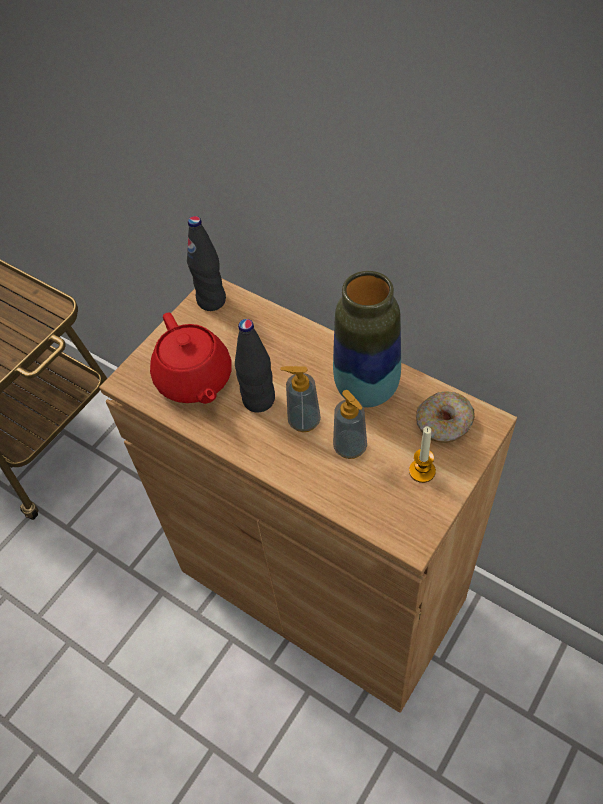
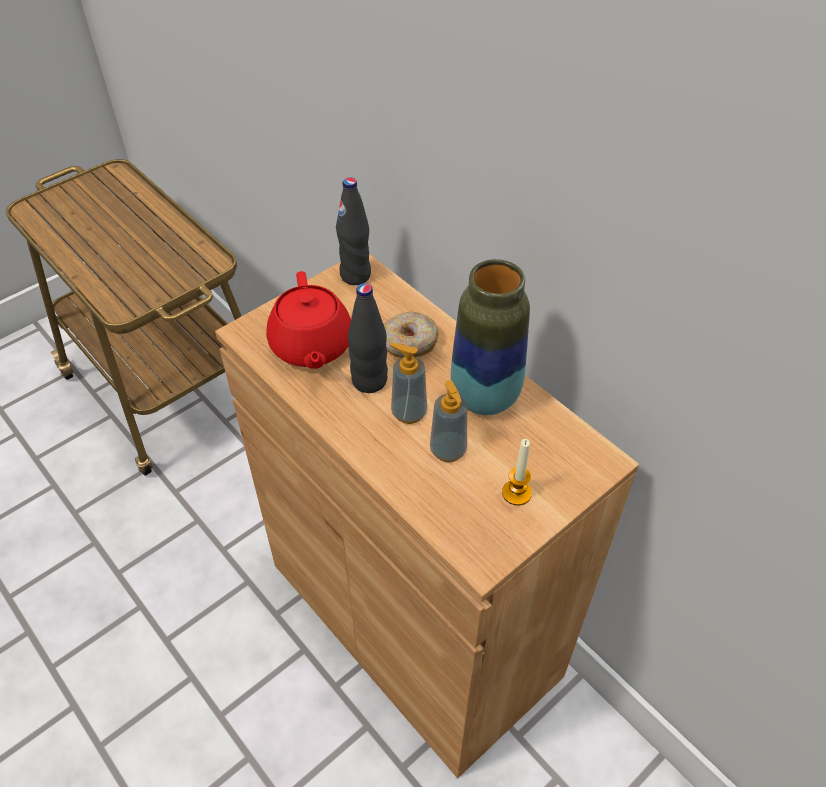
camera: 10 degrees right, 5 degrees down
donut [416,391,475,443] -> donut moved to [384,312,439,358]

